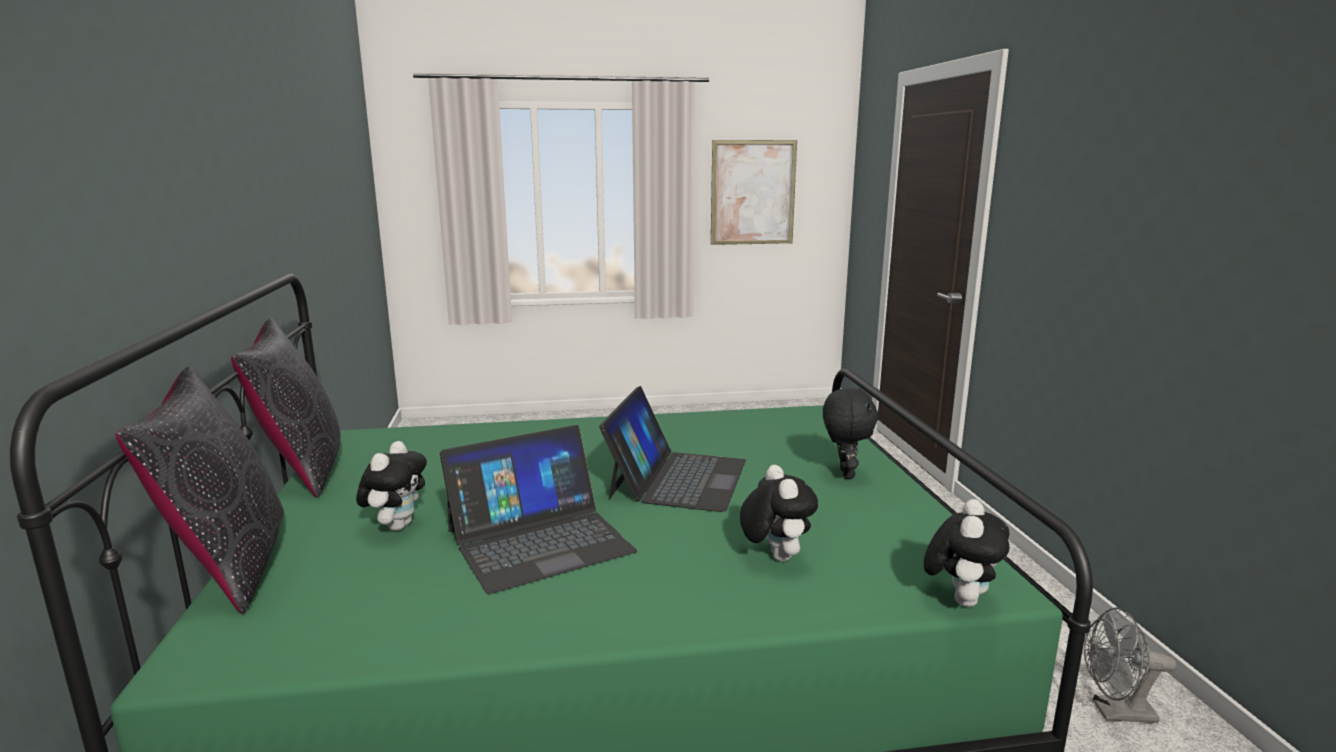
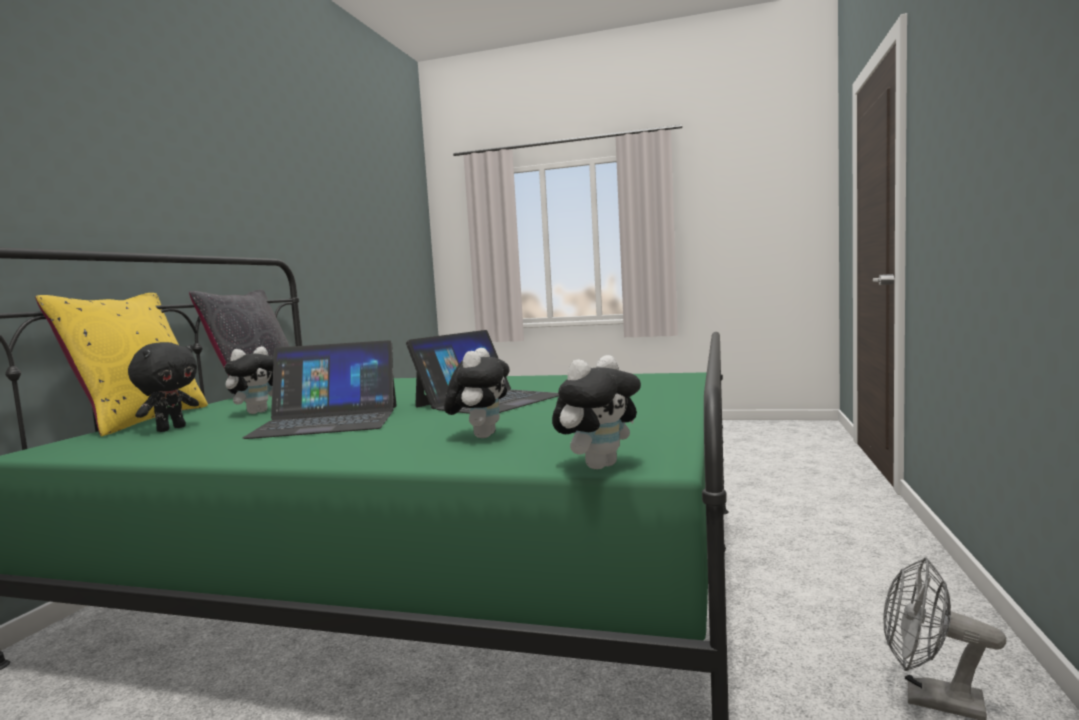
camera: 25 degrees right, 10 degrees down
black pillow [116,366,284,614] -> yellow pillow [35,293,208,437]
picture [711,140,797,245] -> none
black plush toy [823,388,879,479] -> black plush toy moved to [128,342,199,432]

